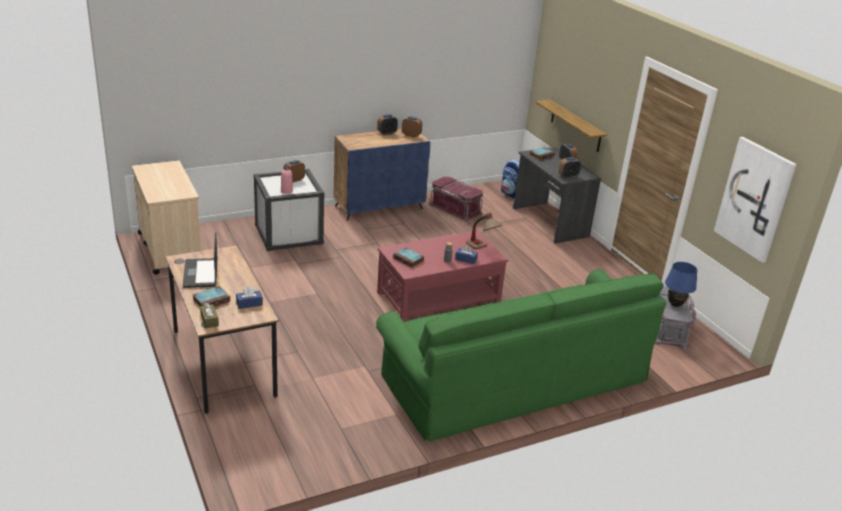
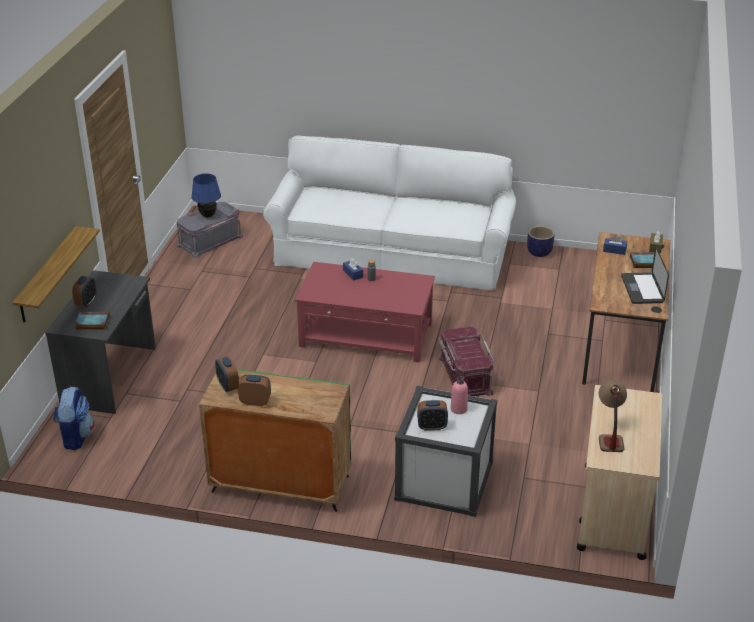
camera: 140 degrees left, 5 degrees up
laptop [183,232,218,288] -> laptop turned 150 degrees clockwise [621,247,669,304]
blue cabinet [333,129,430,221] -> green cabinet [199,369,351,512]
green sofa [376,269,666,442] -> white sofa [263,135,516,290]
book [393,248,424,267] -> none
red storage box [428,176,483,222] -> red storage box moved to [438,326,494,396]
table lamp [466,213,502,249] -> table lamp moved to [599,380,627,452]
alarm clock [559,157,581,179] -> none
picture [714,137,797,263] -> none
none -> planter [527,226,554,257]

